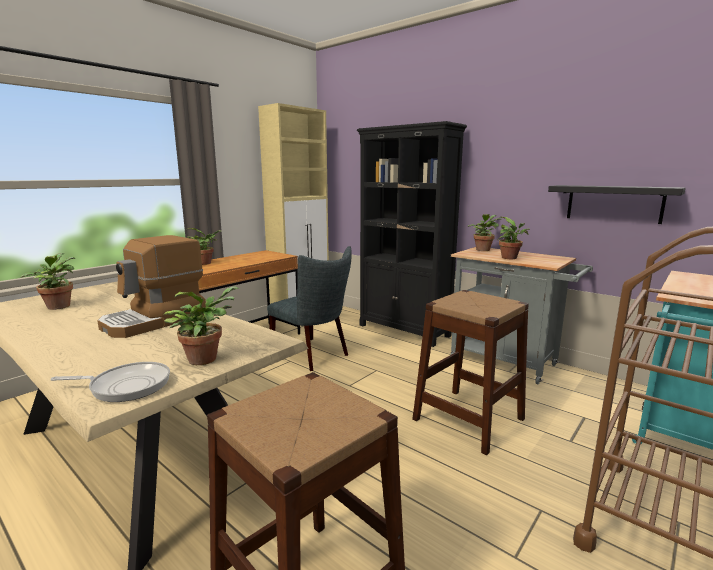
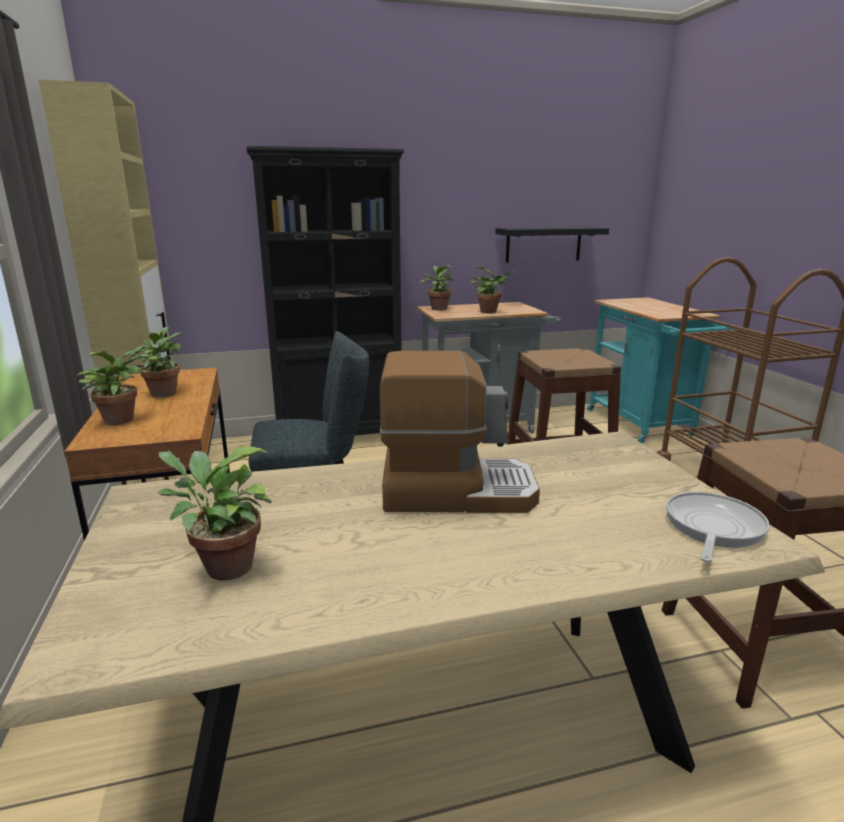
camera: 55 degrees left, 5 degrees up
coffee machine [97,235,206,338] -> coffee machine turned 75 degrees counterclockwise [380,351,540,513]
potted plant [164,286,239,365] -> potted plant moved to [123,327,182,398]

